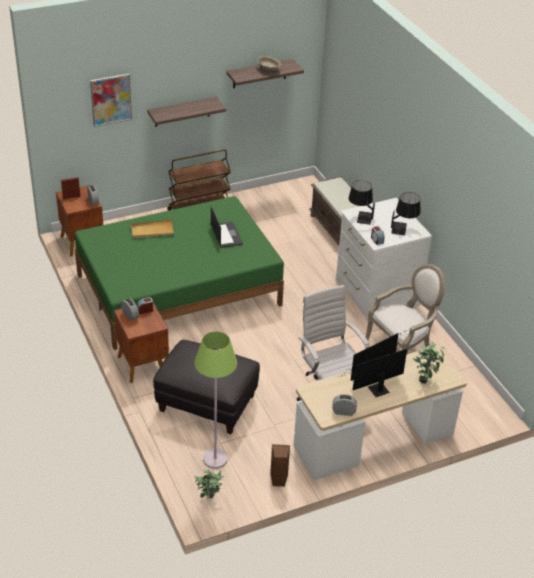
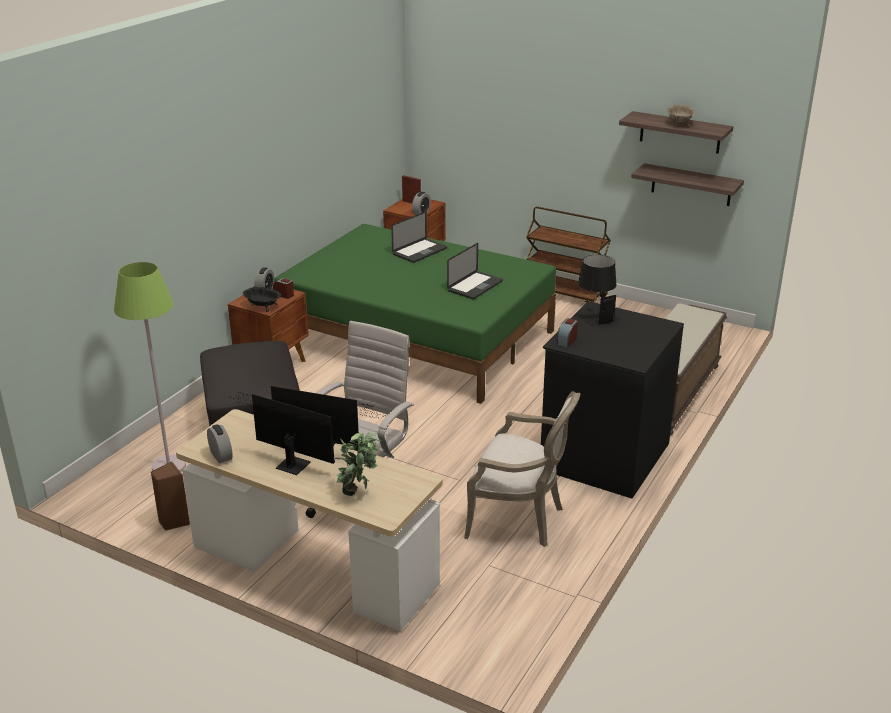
camera: 55 degrees right, 10 degrees down
picture [90,74,132,127] -> none
beige tray [131,220,174,239] -> laptop [391,212,447,263]
shelf [147,97,226,127] -> shelf moved to [631,163,744,206]
potted plant [194,469,225,499] -> none
white dresser [336,198,432,320] -> black dresser [541,301,684,498]
black table lamp [391,192,420,235] -> none
none -> black bowl [243,286,282,312]

